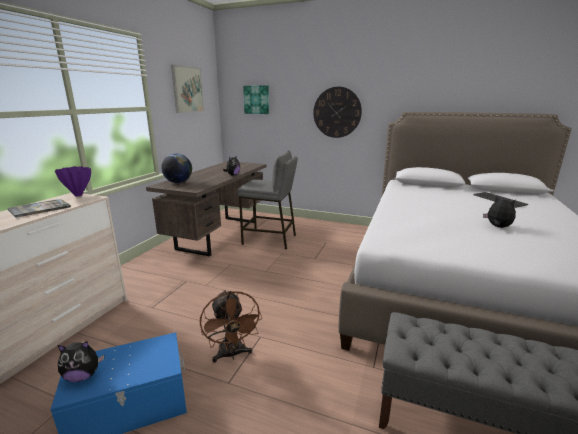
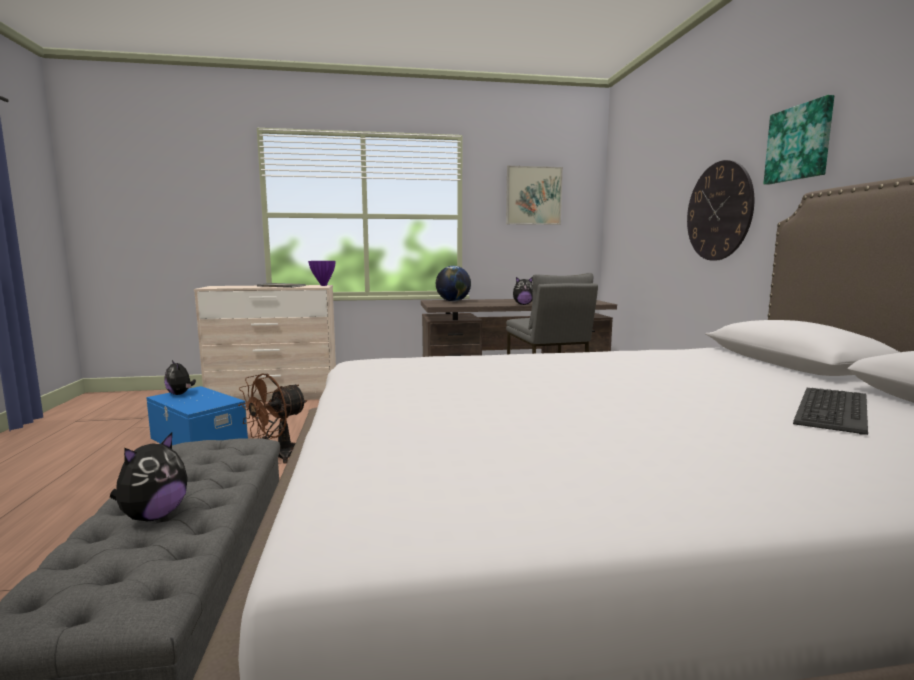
camera: 60 degrees right, 10 degrees down
picture [243,85,269,114] -> picture moved to [763,95,834,184]
plush toy [483,196,516,228] -> plush toy moved to [110,432,188,521]

